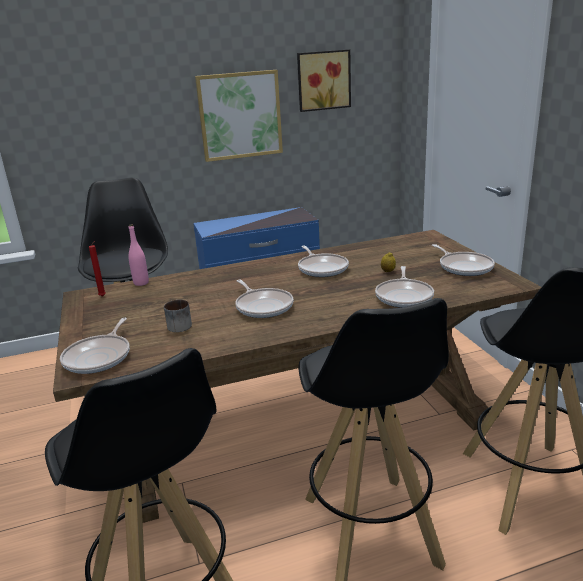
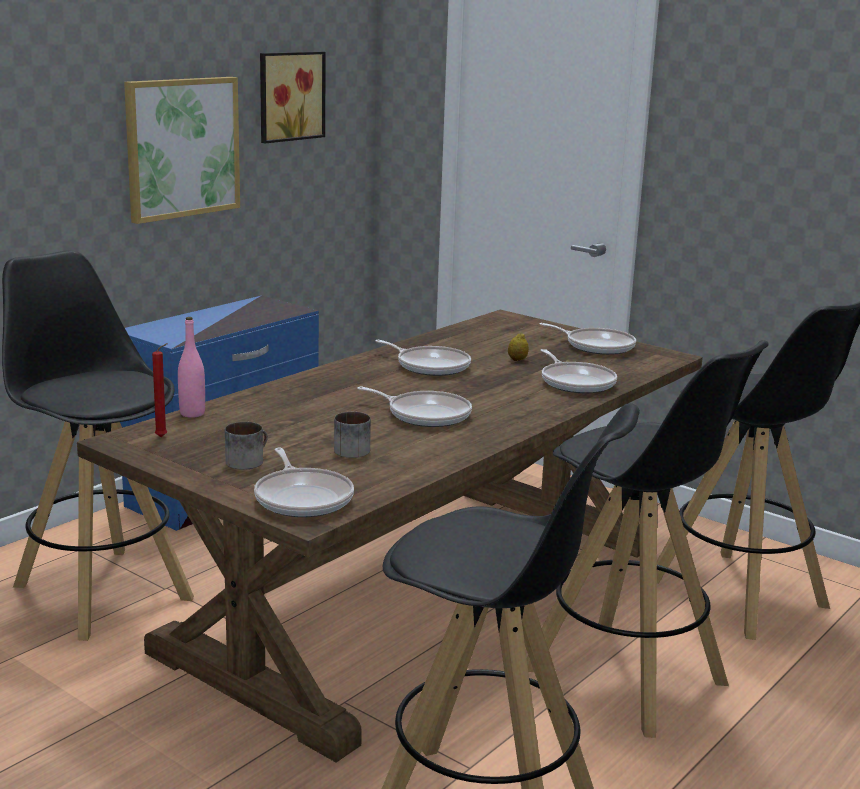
camera: 35 degrees left, 5 degrees down
none -> mug [225,422,268,470]

